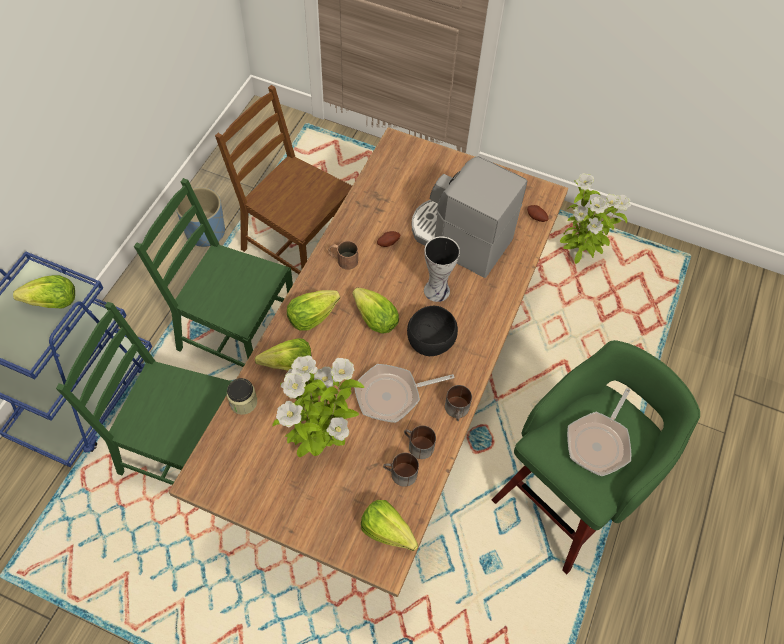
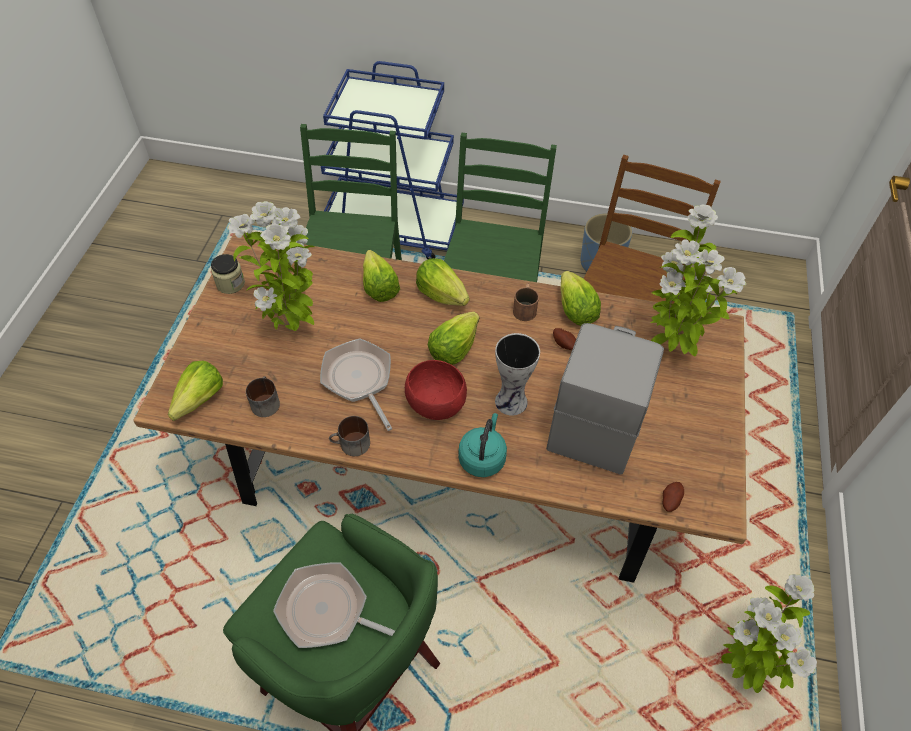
camera: 80 degrees right, 5 degrees down
lettuce [13,275,75,308] -> lettuce moved to [560,271,601,326]
jar [227,378,257,415] -> jar moved to [211,254,245,294]
mug [404,425,436,459] -> none
black bowl [407,306,458,356] -> red bowl [405,360,467,420]
none -> turquoise kettle [458,413,507,477]
none -> potted plant [651,204,746,357]

